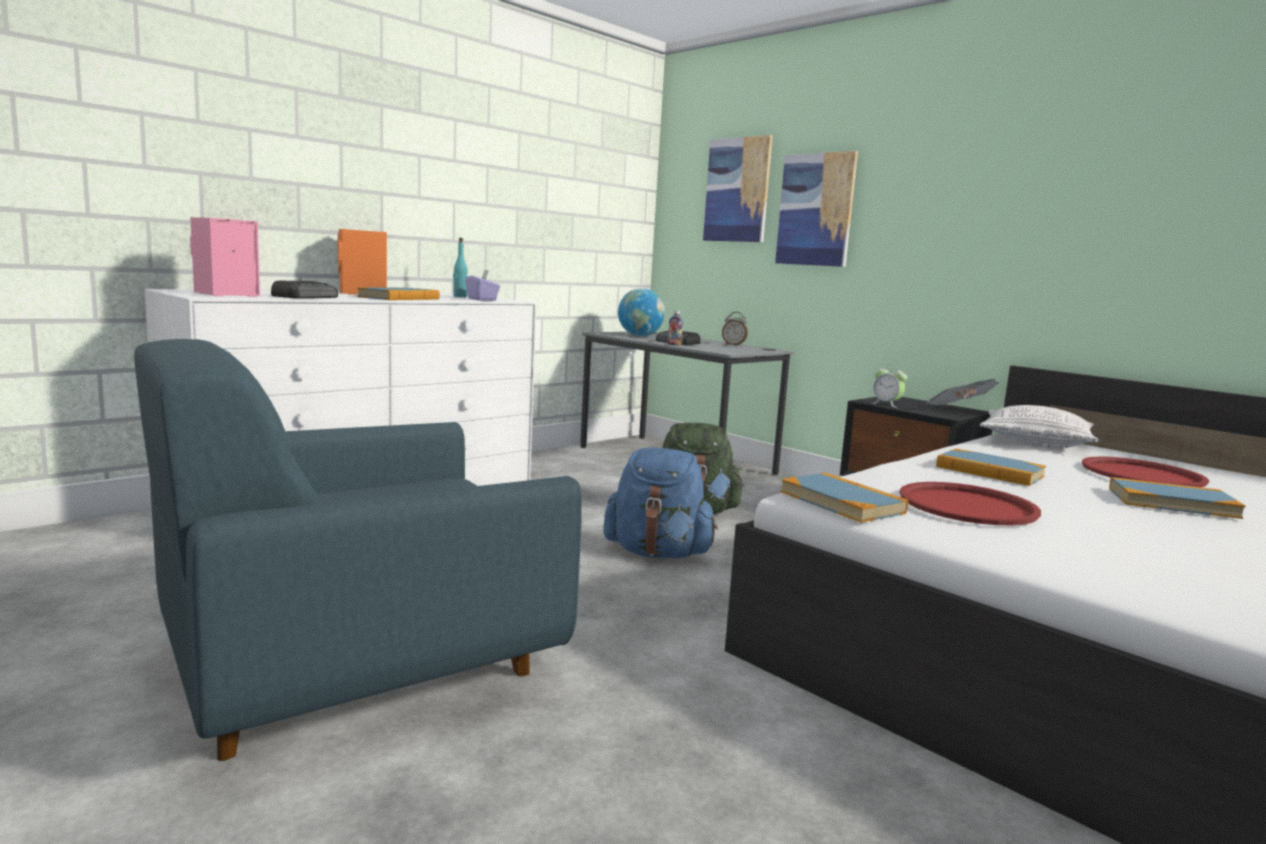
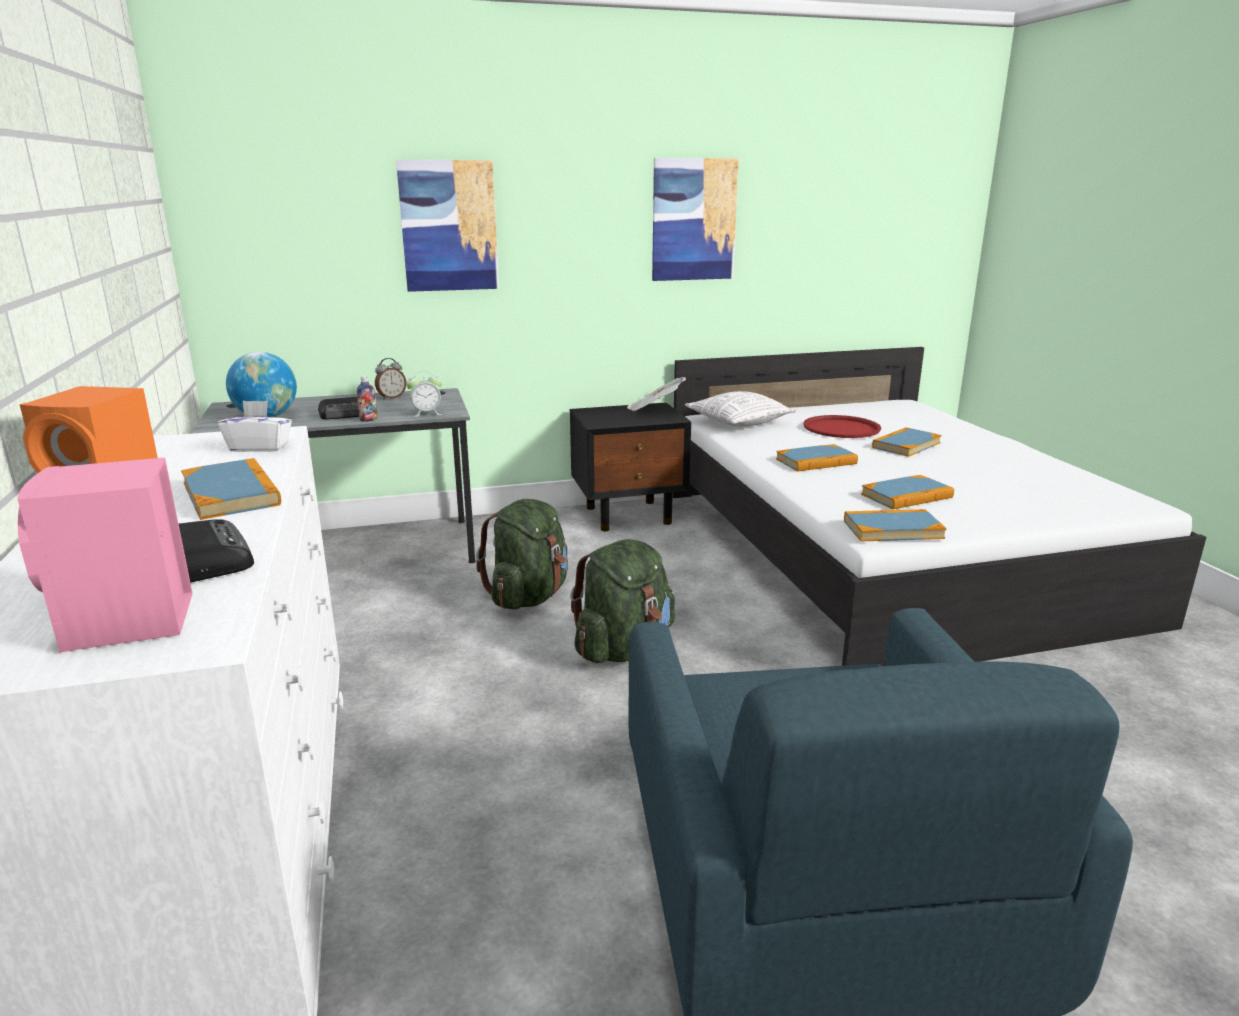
camera: 60 degrees left, 10 degrees up
turquoise bottle [453,238,467,297] -> none
purple tissue box [465,270,500,301] -> white tissue box [218,401,292,452]
blue backpack [603,447,718,558] -> green backpack [570,539,675,663]
picture [703,135,773,242] -> picture moved to [652,158,739,281]
alarm clock [872,364,907,408] -> alarm clock moved to [406,371,442,417]
red tray [899,482,1041,525] -> book [861,475,954,509]

